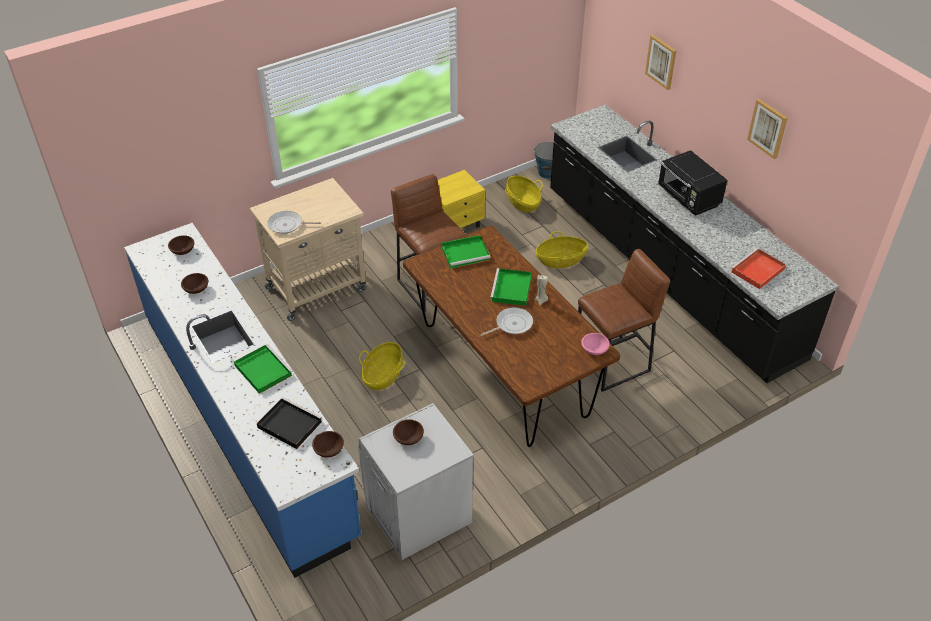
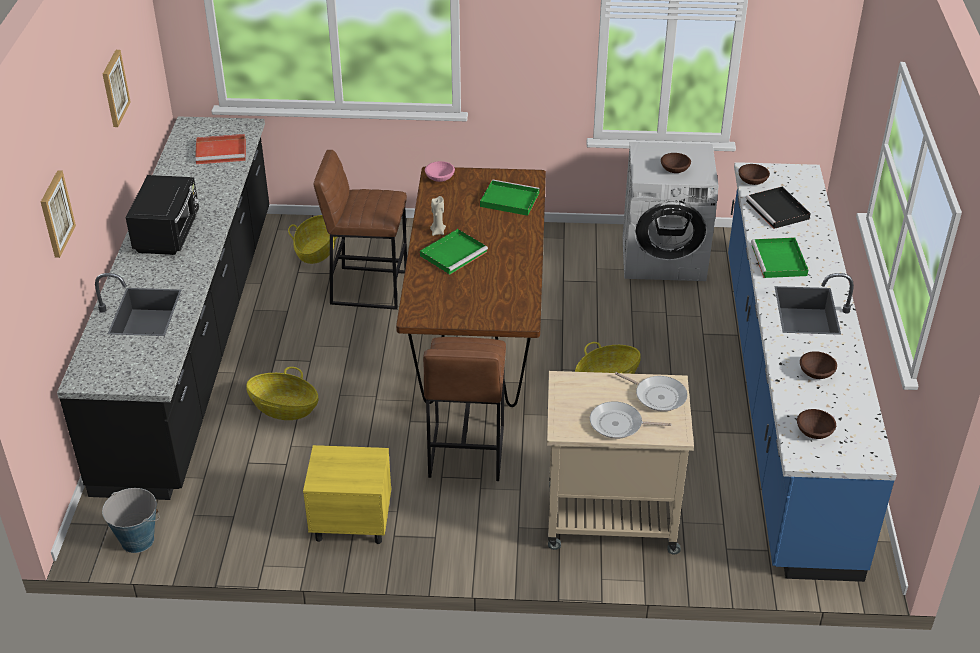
camera: 145 degrees left, 5 degrees down
green tray [441,235,490,269] -> green tray moved to [480,180,540,216]
frying pan [480,307,533,336] -> frying pan moved to [590,401,671,439]
basket [505,176,543,212] -> basket moved to [288,215,337,264]

